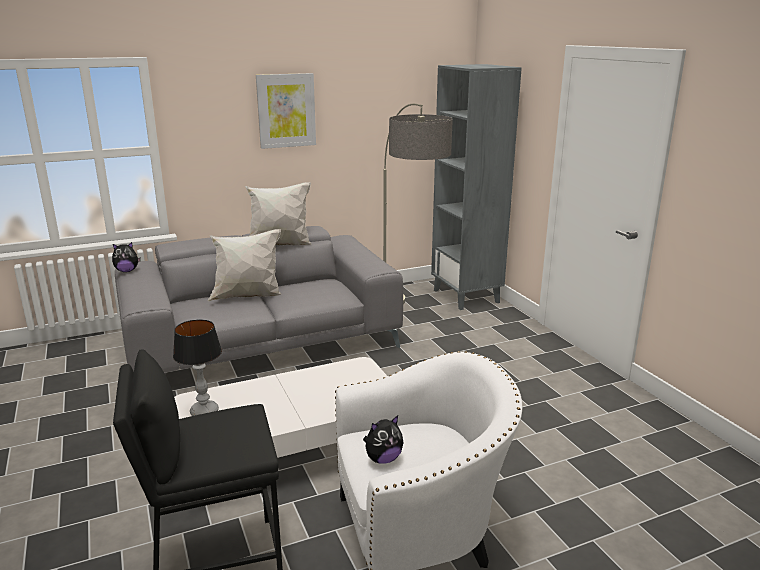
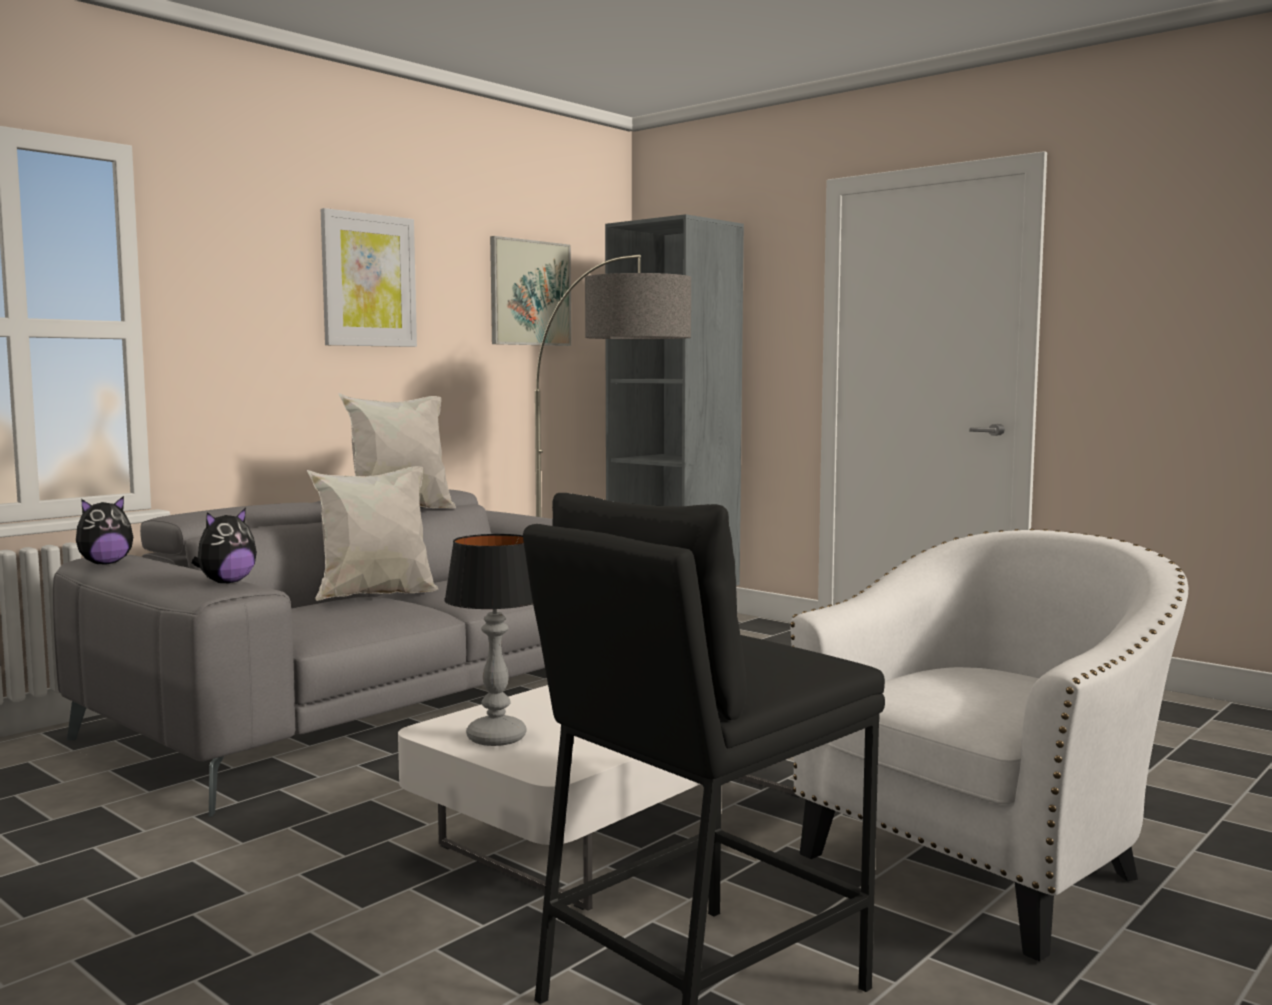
camera: 25 degrees left, 15 degrees down
plush toy [363,415,404,464] -> plush toy moved to [192,508,257,583]
none -> picture [490,236,571,346]

